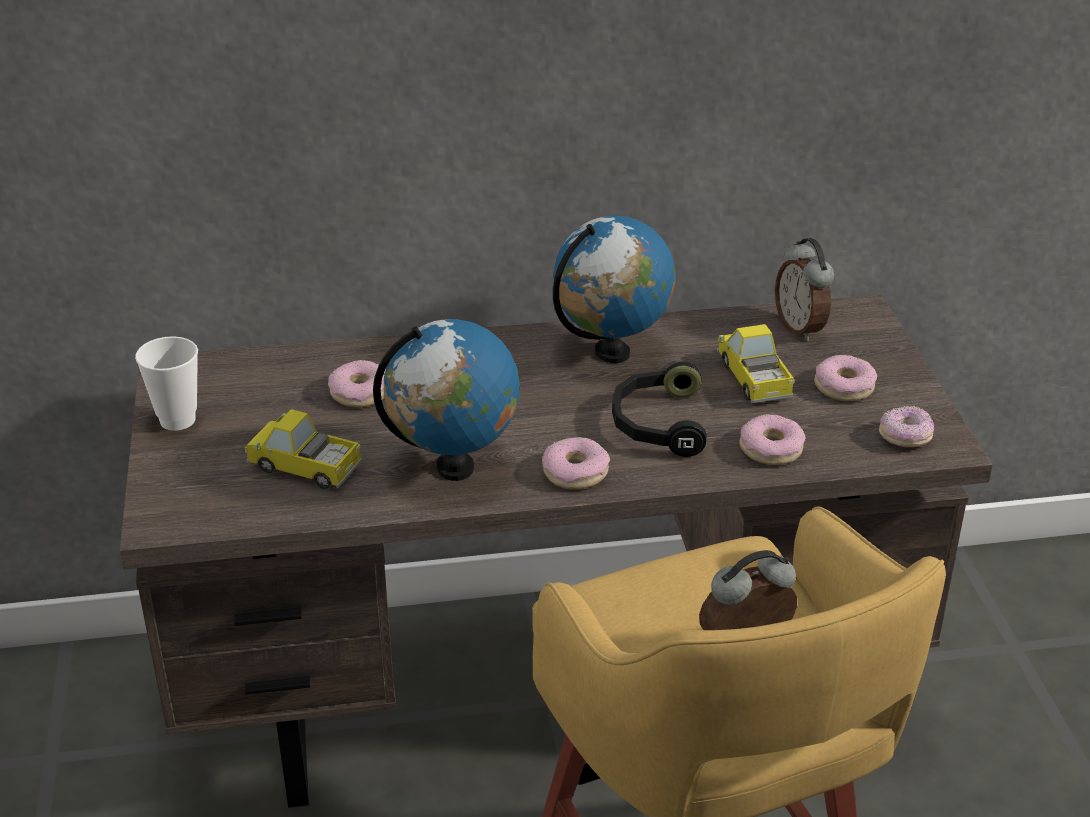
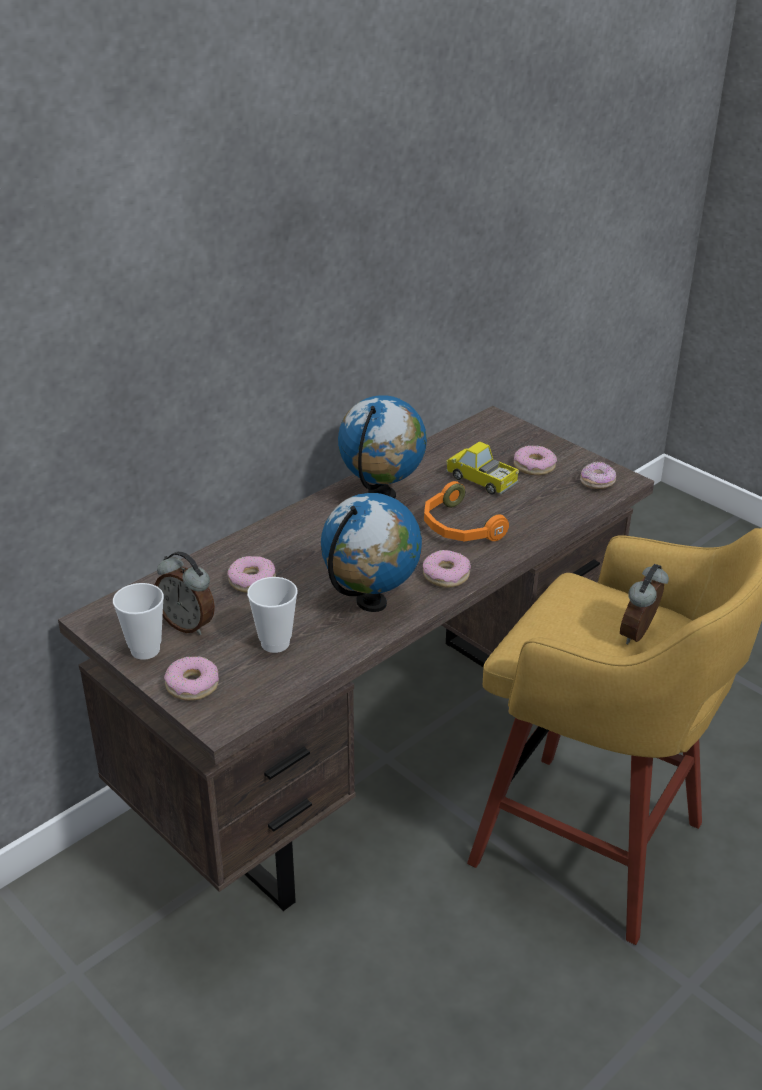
camera: 35 degrees left, 0 degrees up
toy truck [245,409,362,489] -> cup [247,577,297,653]
black headphones [612,362,707,457] -> orange headphones [424,481,509,541]
donut [739,414,806,465] -> donut moved to [164,656,219,701]
alarm clock [775,238,834,341] -> alarm clock moved to [154,551,215,635]

